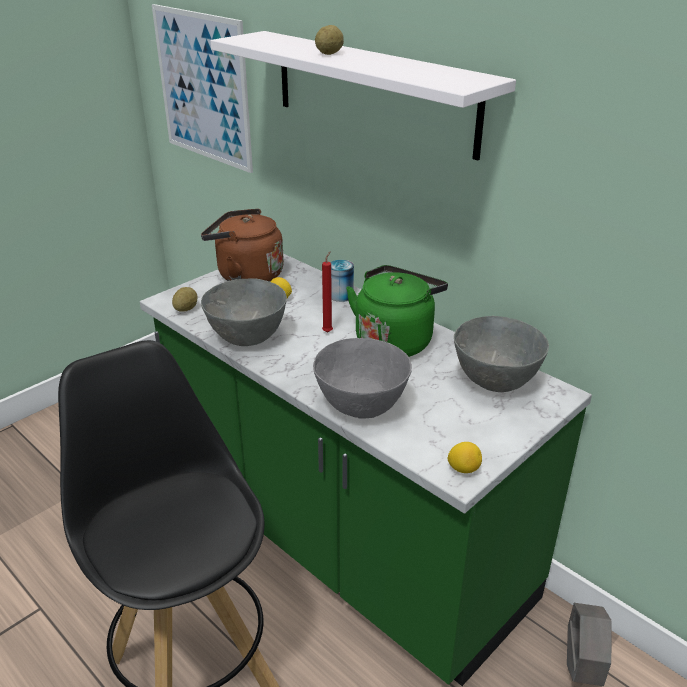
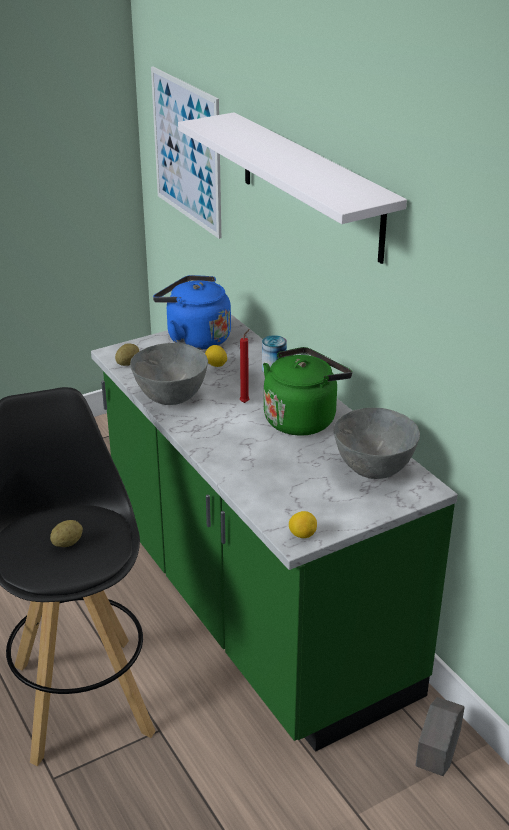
camera: 15 degrees right, 0 degrees up
brown kettle [201,208,284,282] -> blue kettle [153,275,231,350]
grey bowl [313,338,412,419] -> none
potato [315,25,344,55] -> potato moved to [50,520,83,547]

